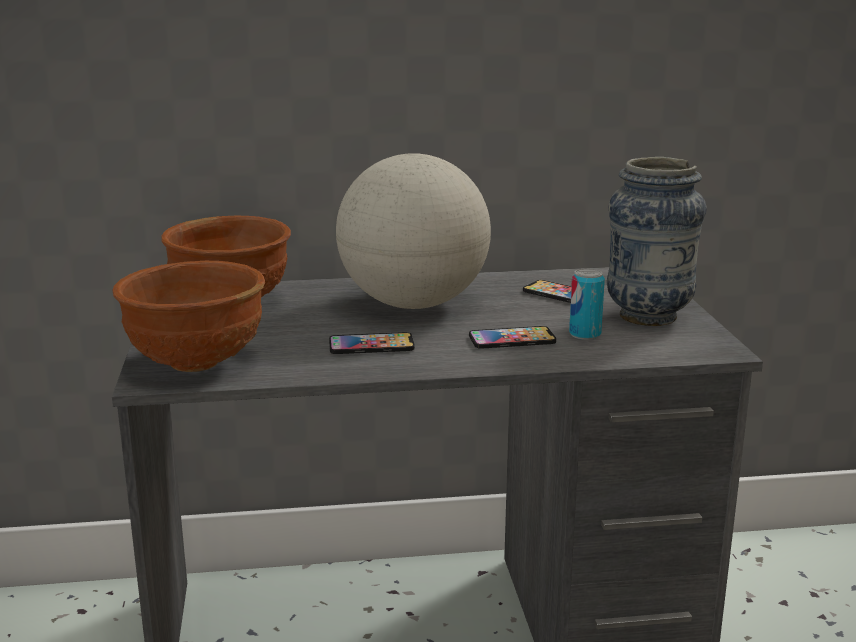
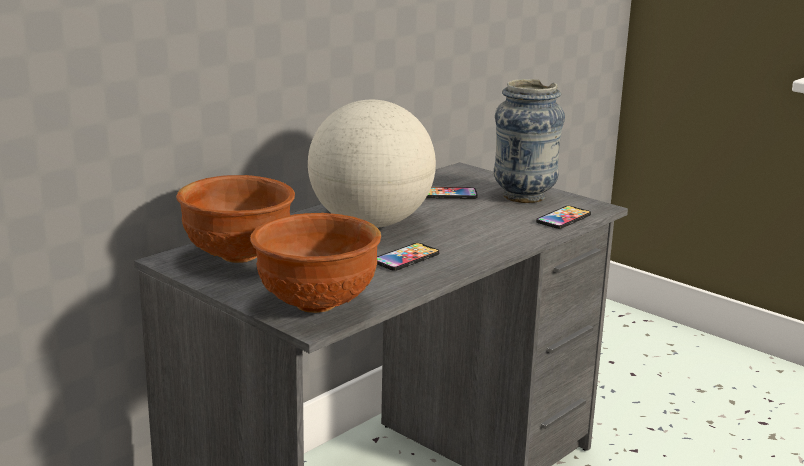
camera: 40 degrees left, 0 degrees up
phone [469,326,556,349] -> phone moved to [536,206,591,229]
can [569,268,605,340] -> none

